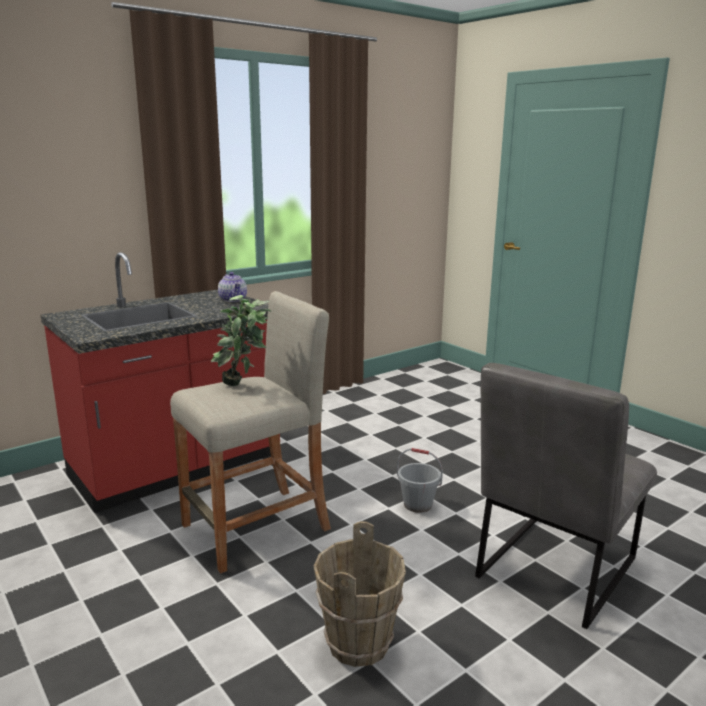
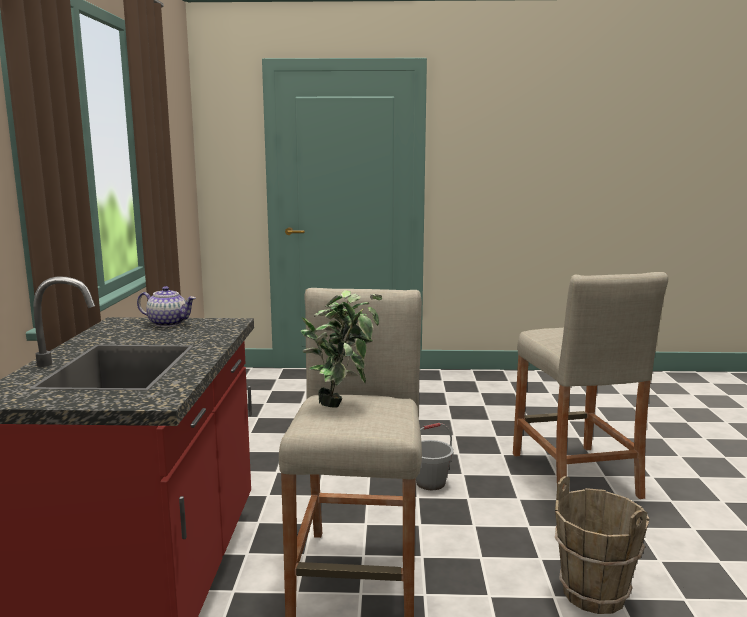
camera: 50 degrees left, 5 degrees down
grey chair [475,363,657,629] -> beige stool [513,272,668,499]

